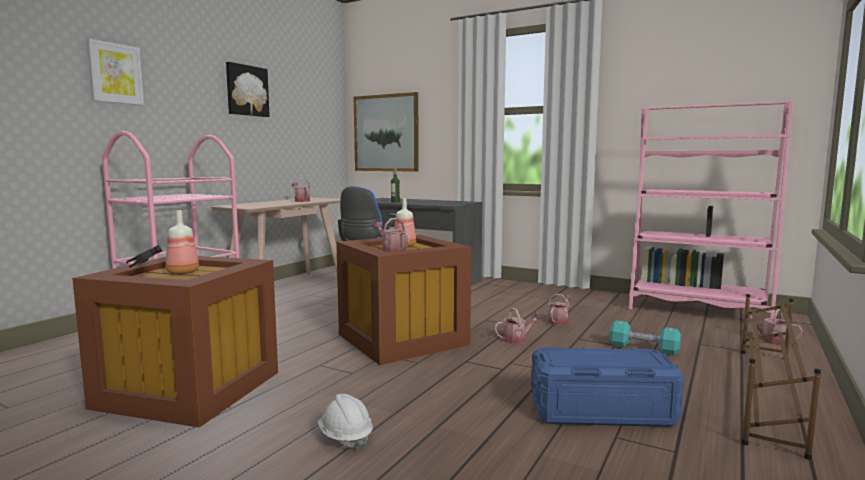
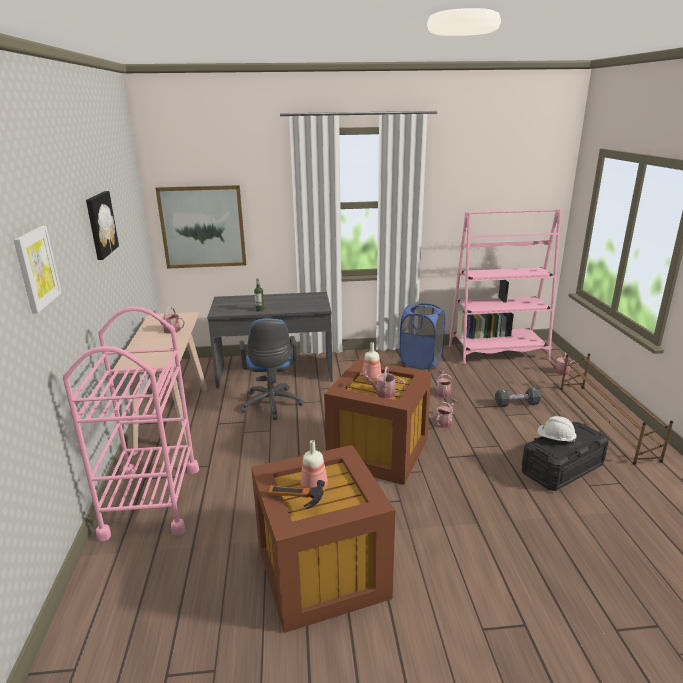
camera: 35 degrees left, 15 degrees up
white hard hat [318,394,373,450] -> white hard hat moved to [537,416,577,442]
blue storage box [531,346,684,427] -> black storage box [522,422,609,491]
turquoise dumbbell [609,320,681,355] -> black dumbbell [495,387,542,407]
none -> blue laundry basket [399,303,445,369]

